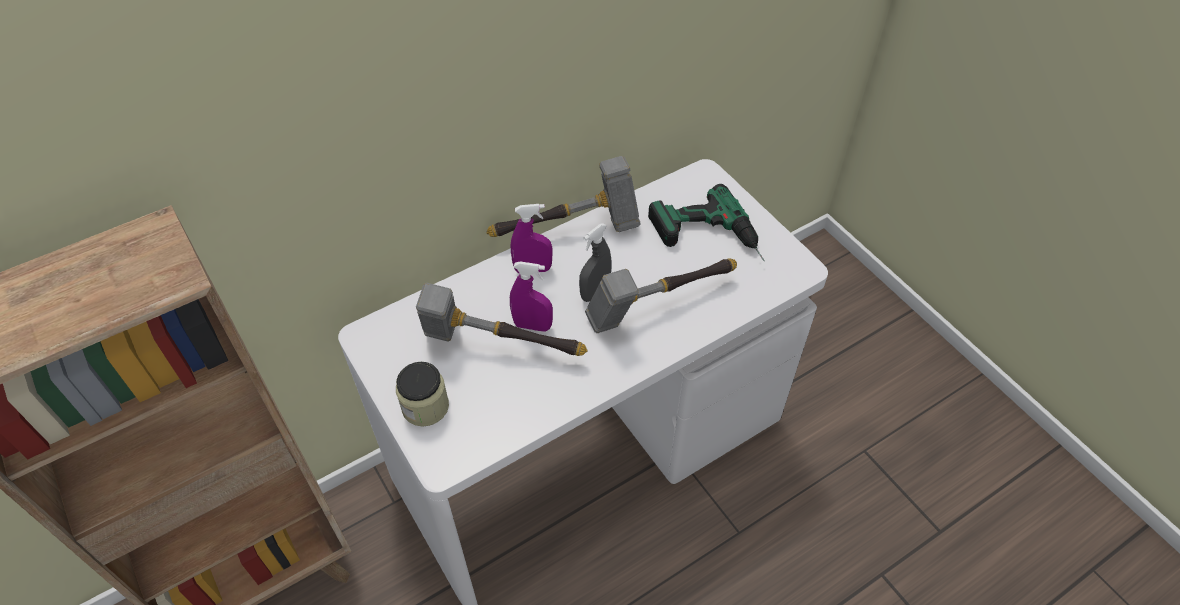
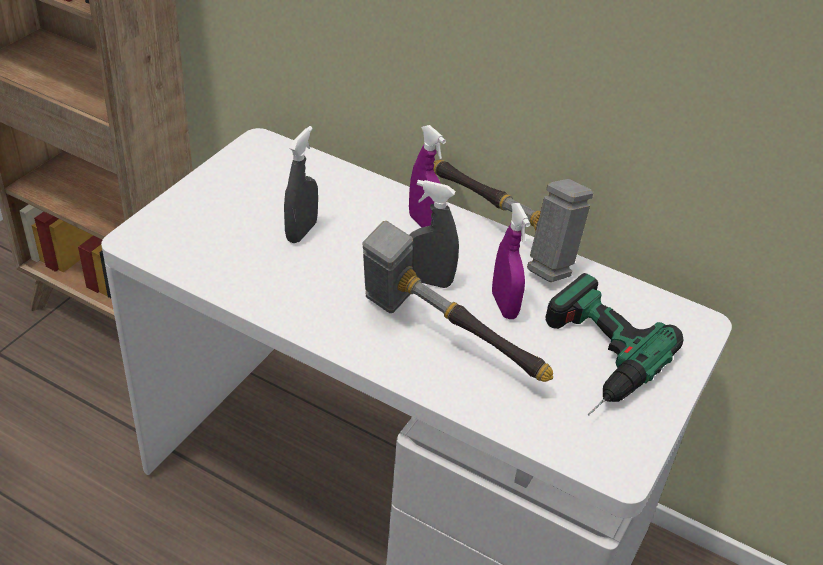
camera: 60 degrees right, 10 degrees down
jar [396,362,449,427] -> none
hammer [416,283,587,356] -> grey spray bottle [284,126,318,243]
purple spray bottle [510,261,553,332] -> purple spray bottle moved to [492,203,530,319]

